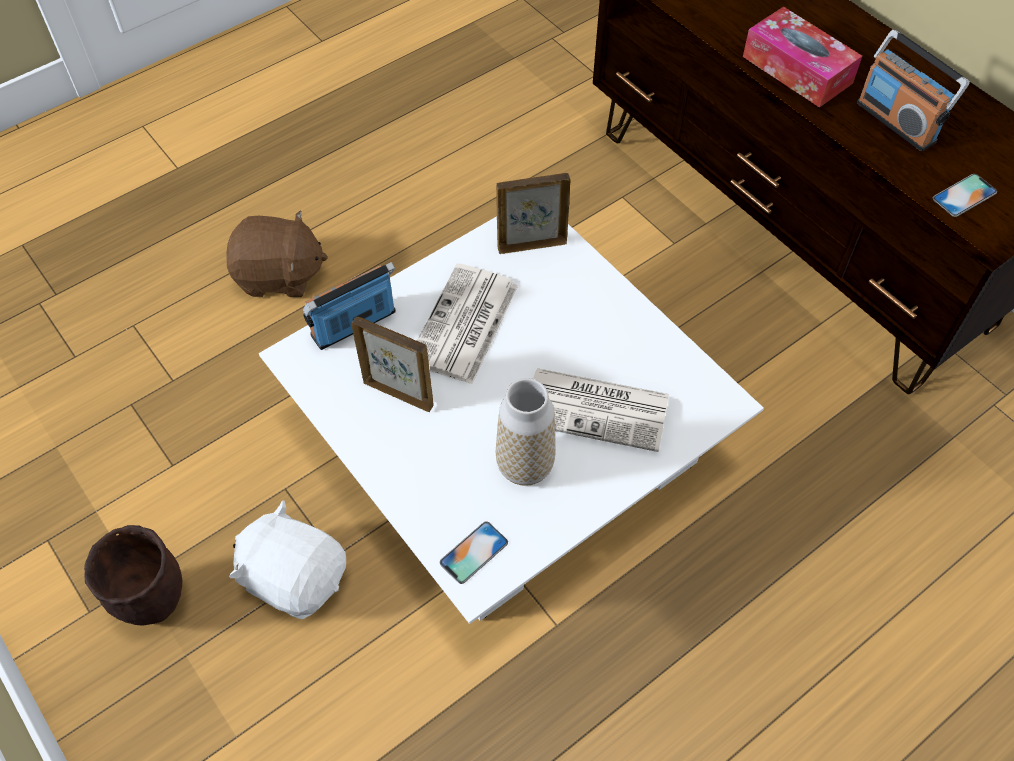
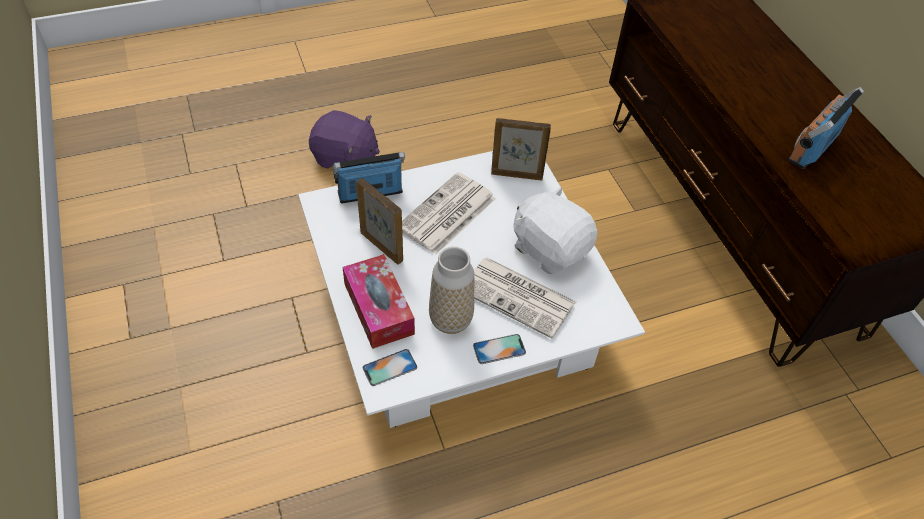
camera: 15 degrees right, 5 degrees down
brown planter [84,525,182,625] -> none
brown plush toy [226,210,328,297] -> purple plush toy [309,110,380,168]
white plush toy [230,501,346,619] -> white plush toy moved to [513,186,598,274]
tissue box [743,6,862,108] -> tissue box moved to [343,254,415,349]
radio [857,30,970,151] -> radio turned 60 degrees clockwise [788,87,864,169]
phone [933,174,997,217] -> phone moved to [473,334,526,364]

